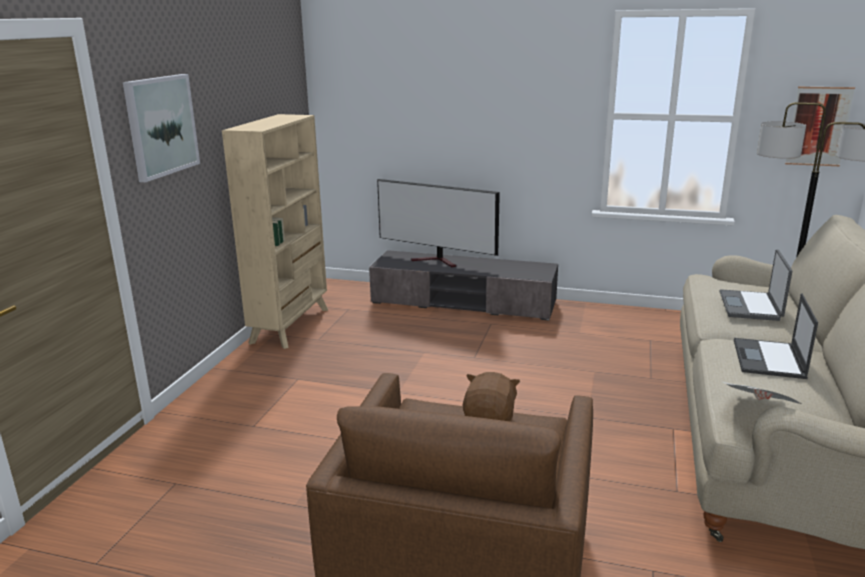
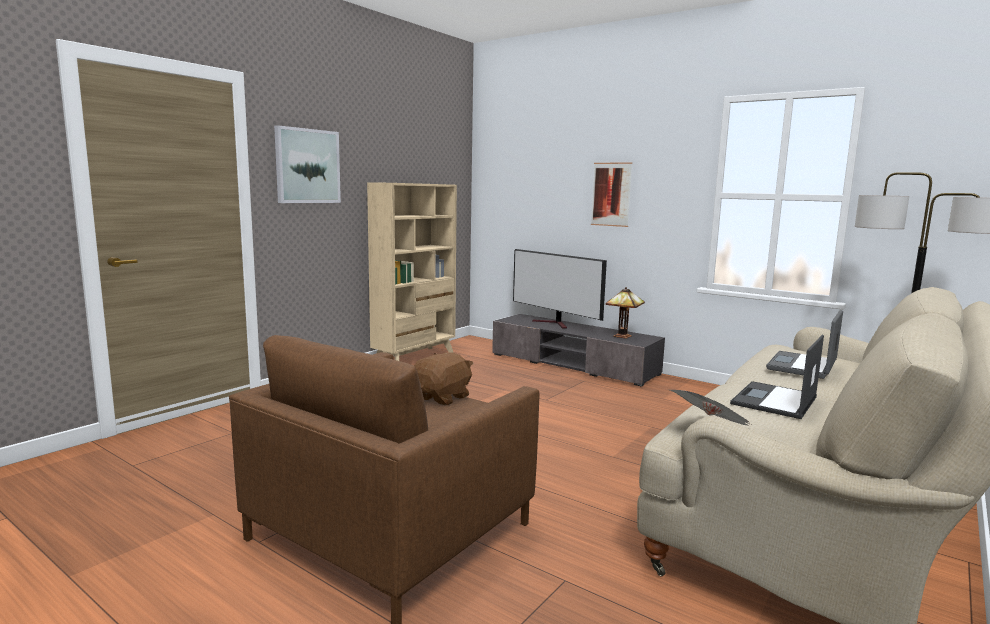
camera: 20 degrees right, 10 degrees down
picture [785,87,855,166] -> picture moved to [591,162,632,227]
none -> table lamp [605,287,645,339]

